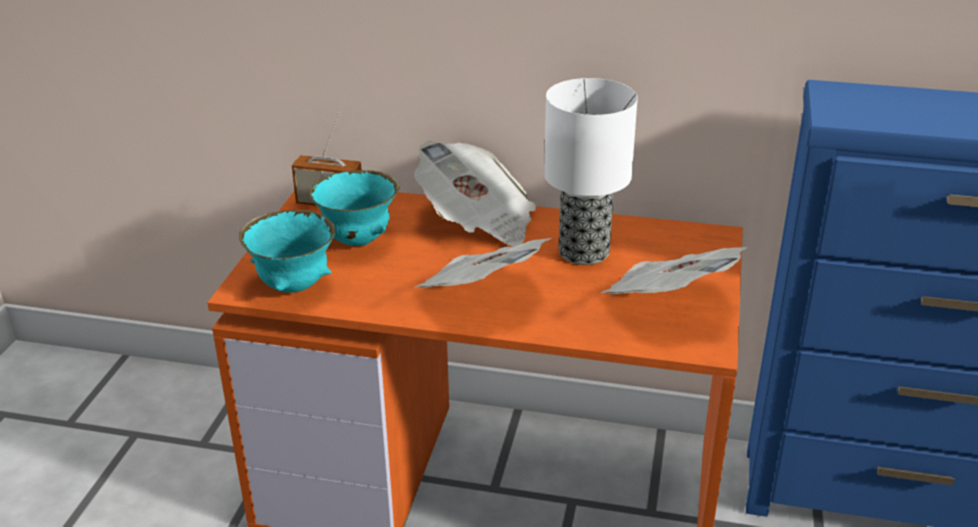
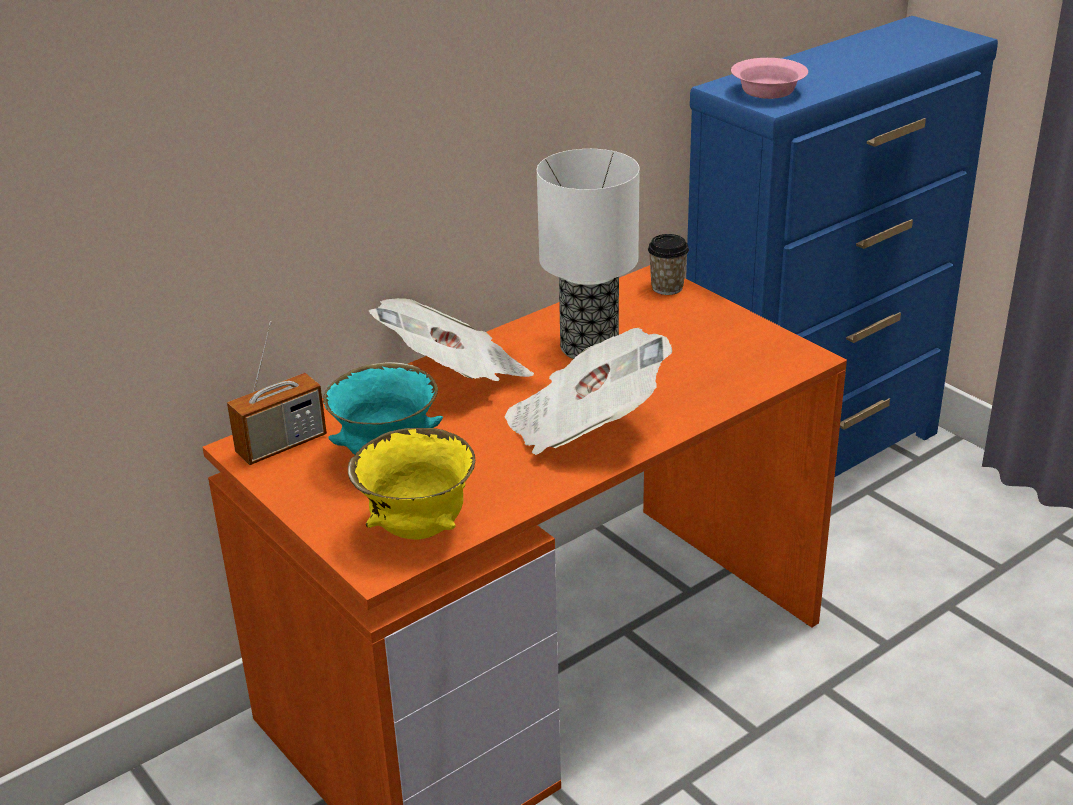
camera: 50 degrees left, 0 degrees up
turquoise bowl [239,210,335,293] -> yellow bowl [348,428,475,539]
newspaper [601,247,747,294] -> none
none -> cup [648,234,689,295]
none -> pink bowl [731,58,808,99]

